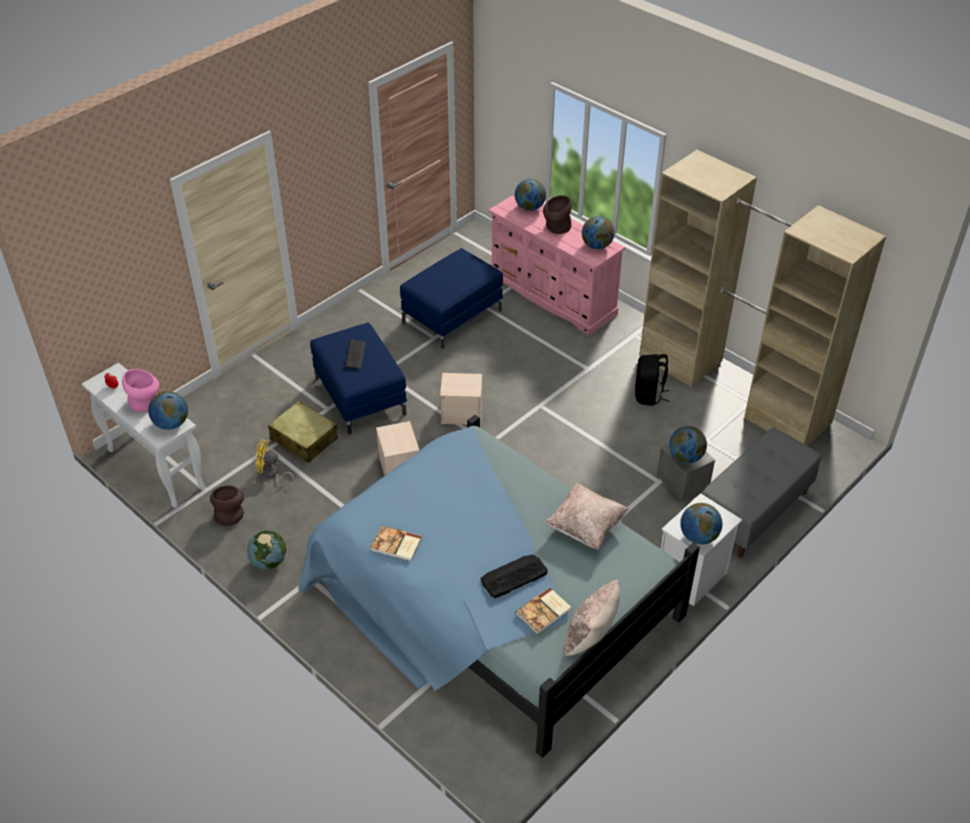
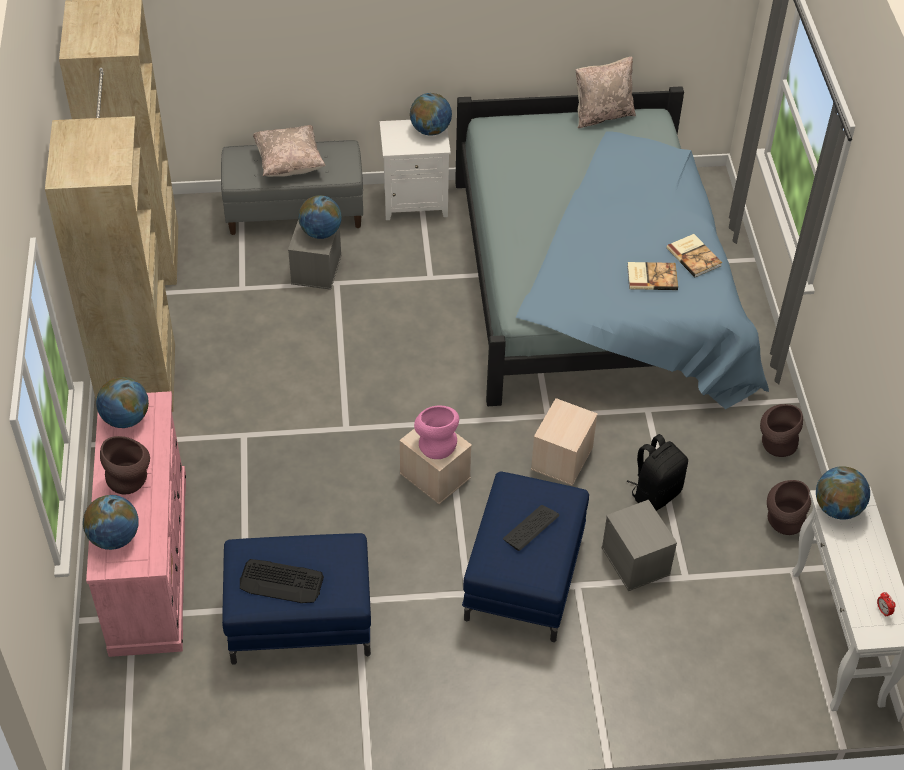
camera: 140 degrees left, 5 degrees up
pink vase [122,369,159,412] -> pink vase moved to [414,405,459,459]
globe [247,531,286,570] -> brown vase [760,404,803,457]
yellow fan [255,439,295,487] -> none
beige suitcase [268,401,338,463] -> grey storage box [601,499,677,591]
keyboard [480,554,547,598] -> keyboard moved to [240,559,324,603]
book [515,587,571,634] -> book moved to [627,262,678,290]
beige pillow [545,483,629,549] -> beige pillow moved to [253,125,326,177]
black backpack [635,354,670,406] -> black backpack moved to [627,434,688,511]

